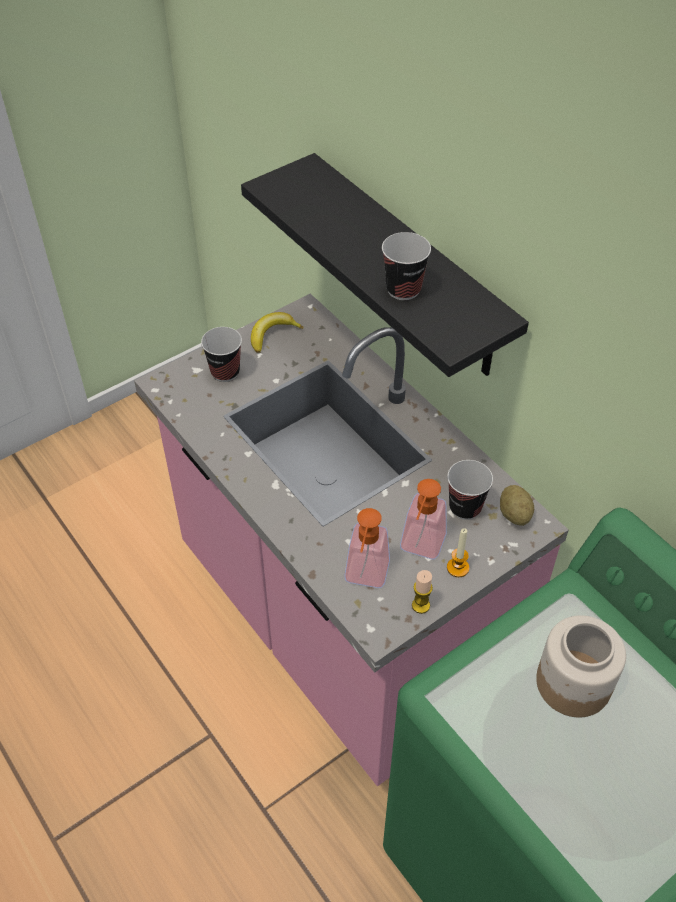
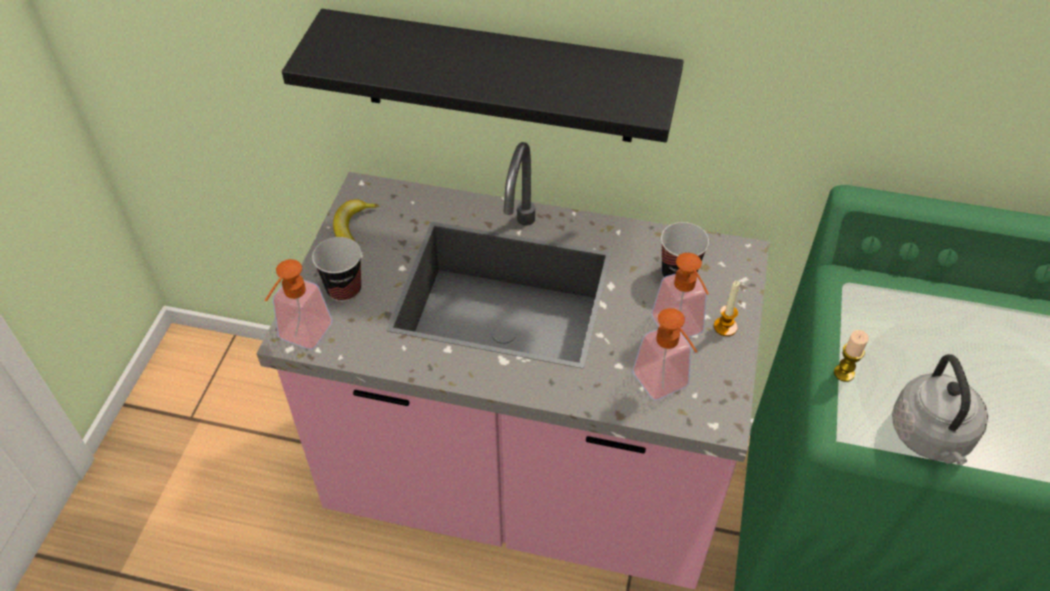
camera: 40 degrees left, 0 degrees up
cup [382,232,431,300] -> none
candle [412,570,433,614] -> candle moved to [834,330,869,382]
potato [500,485,534,526] -> none
jar [536,615,626,717] -> none
none -> soap dispenser [265,259,332,350]
none -> grey kettle [892,354,988,465]

